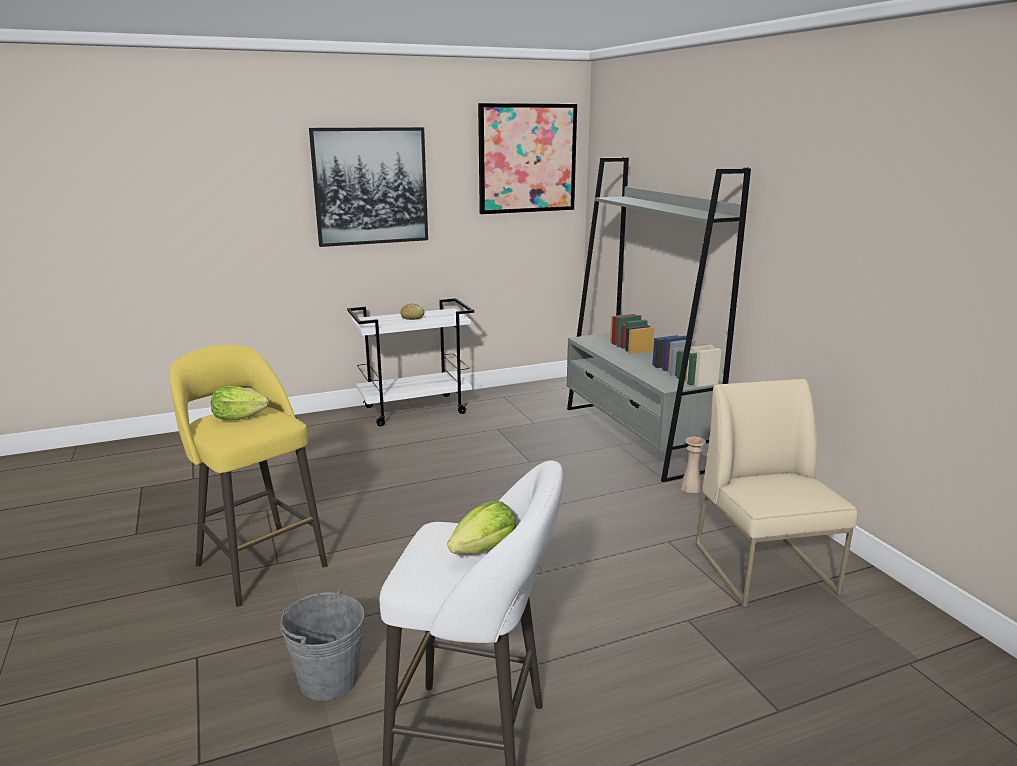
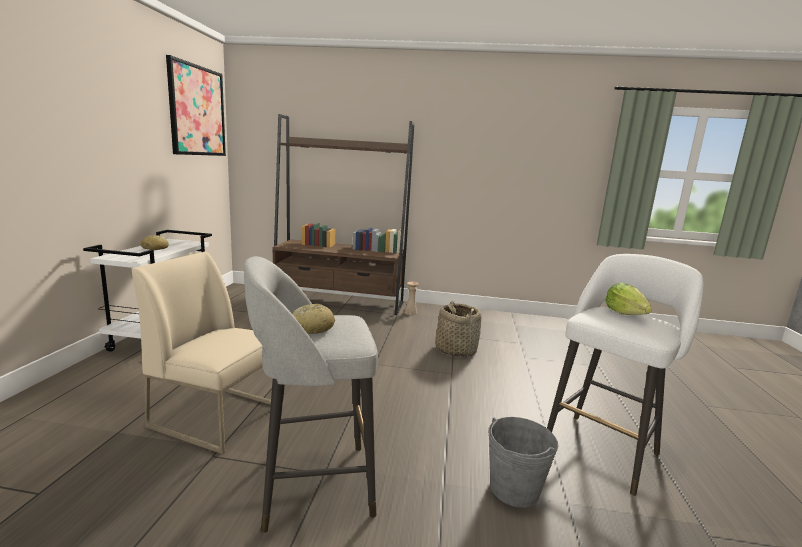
camera: 60 degrees left, 5 degrees down
yellow stool [170,345,328,607] -> grey stool [244,256,378,533]
lettuce [211,386,269,420] -> bread [292,304,335,334]
picture [309,127,428,247] -> none
grey bookcase [567,157,751,482] -> brown bookcase [273,114,415,315]
beige chair [695,379,858,607] -> beige chair moved to [132,252,271,454]
none -> basket [435,301,481,357]

